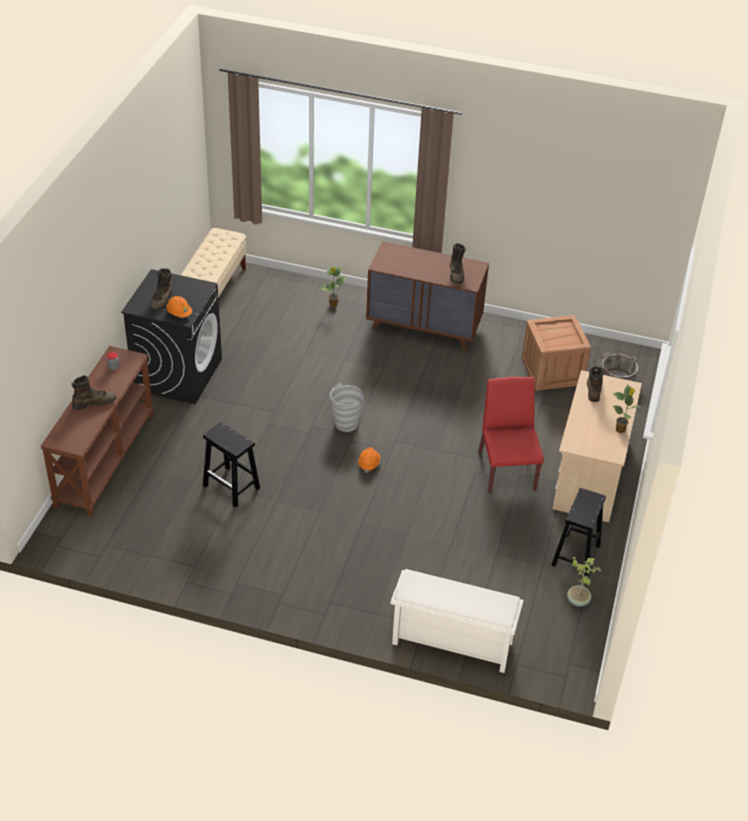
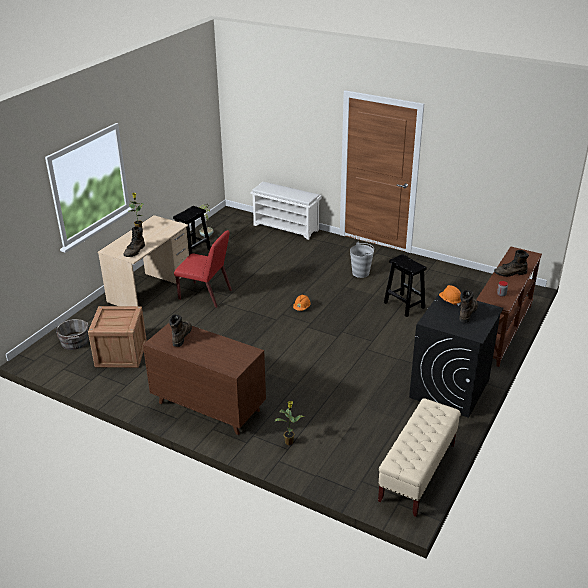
camera: 165 degrees left, 10 degrees down
grey bucket [330,382,364,432] -> grey bucket moved to [350,242,374,278]
red chair [478,377,544,494] -> red chair turned 75 degrees counterclockwise [174,230,232,308]

